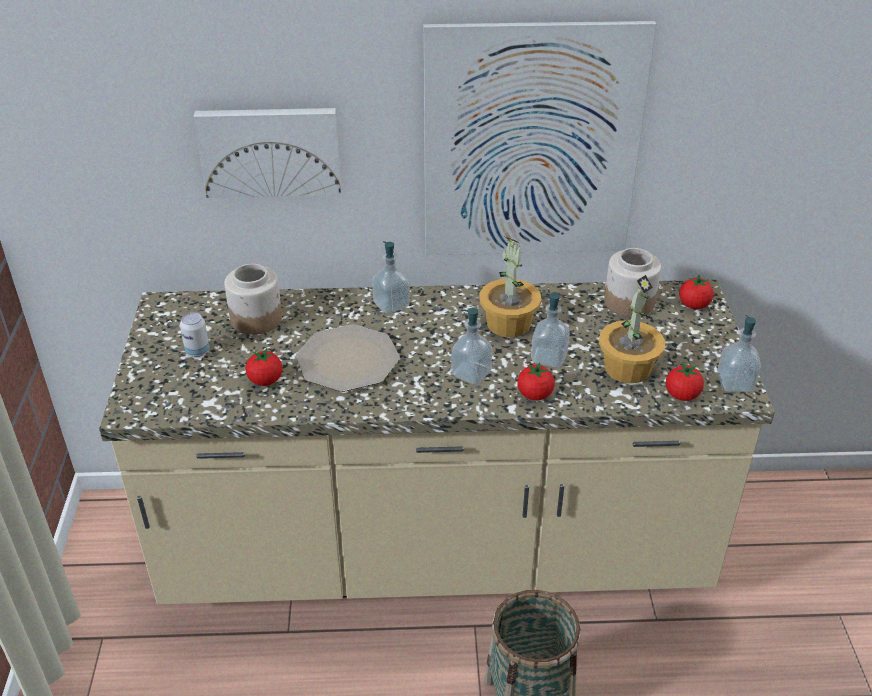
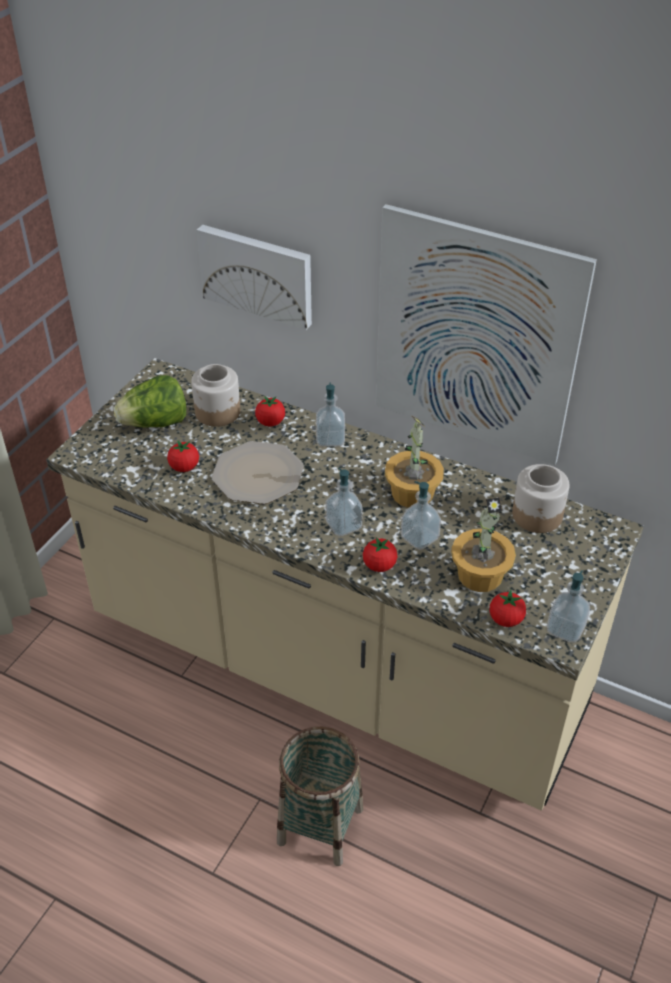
camera: 30 degrees right, 5 degrees up
can [180,312,210,357] -> lettuce [114,375,186,427]
tomato [679,275,714,309] -> tomato moved to [255,396,285,427]

